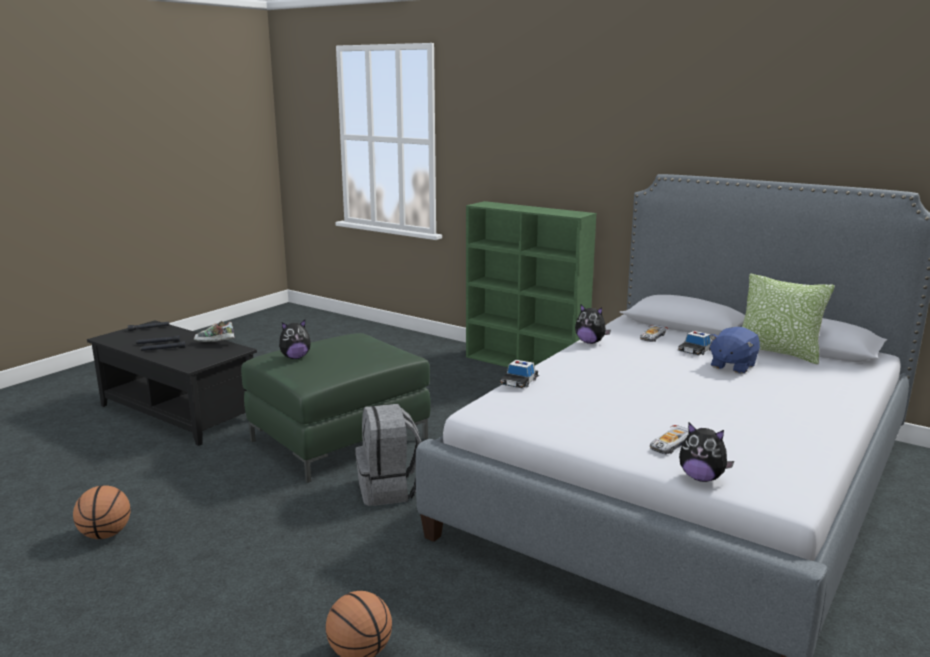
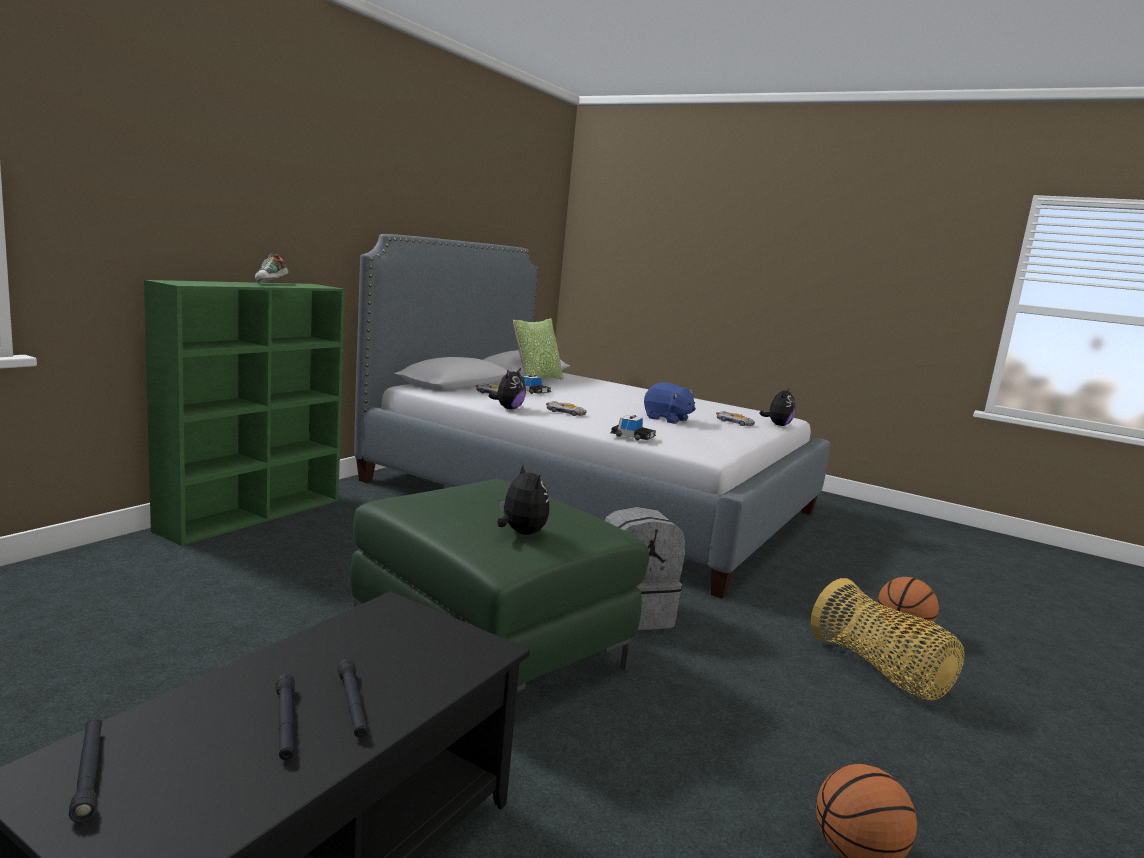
camera: 95 degrees left, 5 degrees down
shoe [194,321,234,342] -> shoe moved to [255,253,289,283]
blue plush toy [709,327,760,374] -> blue plush toy moved to [644,382,696,424]
none -> toy car [546,401,586,416]
none -> basket [811,578,965,700]

